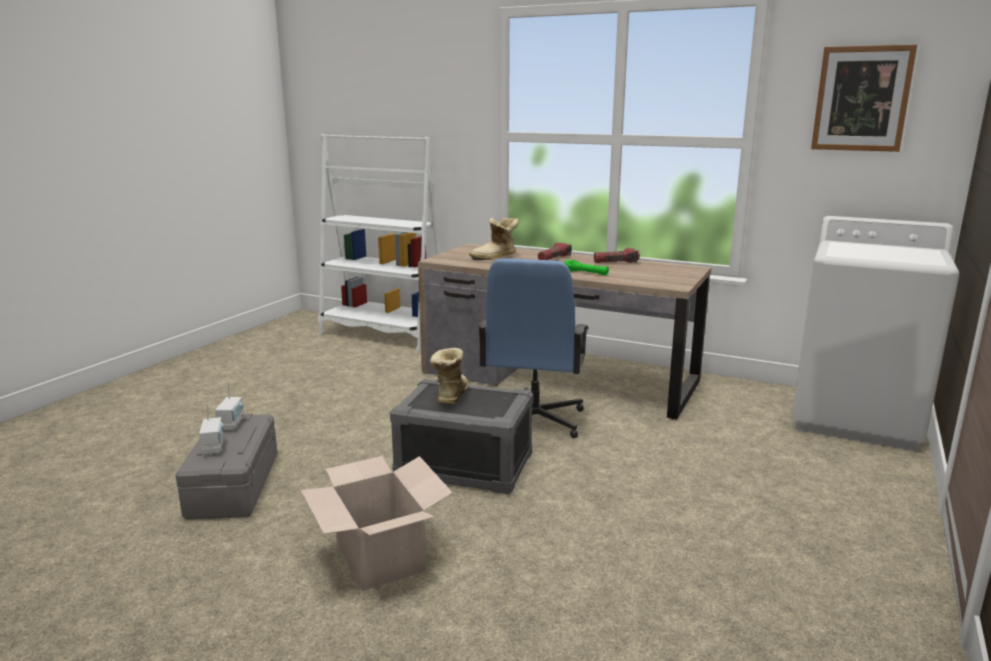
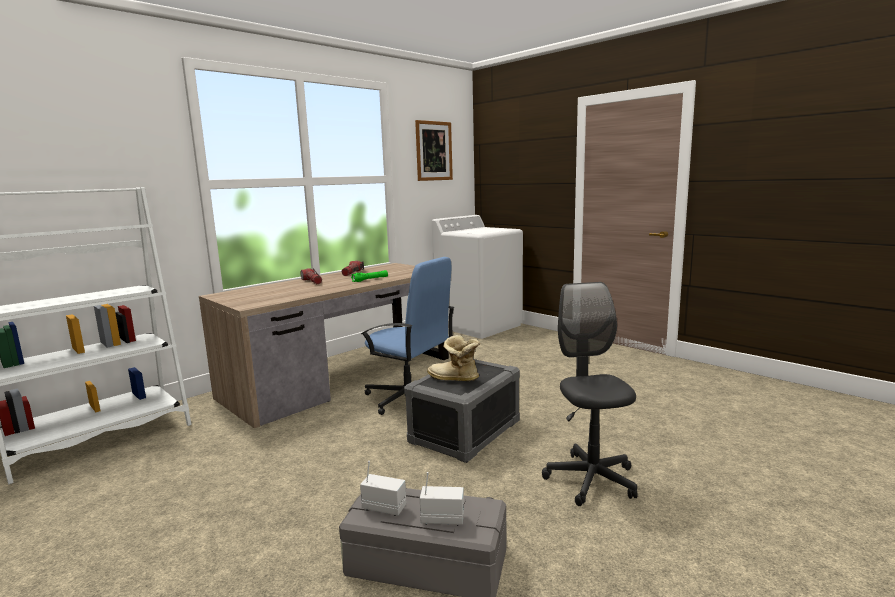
camera: 70 degrees left, 5 degrees down
cardboard box [301,456,453,591] -> grey office chair [542,282,638,506]
boot [469,218,519,260] -> none

